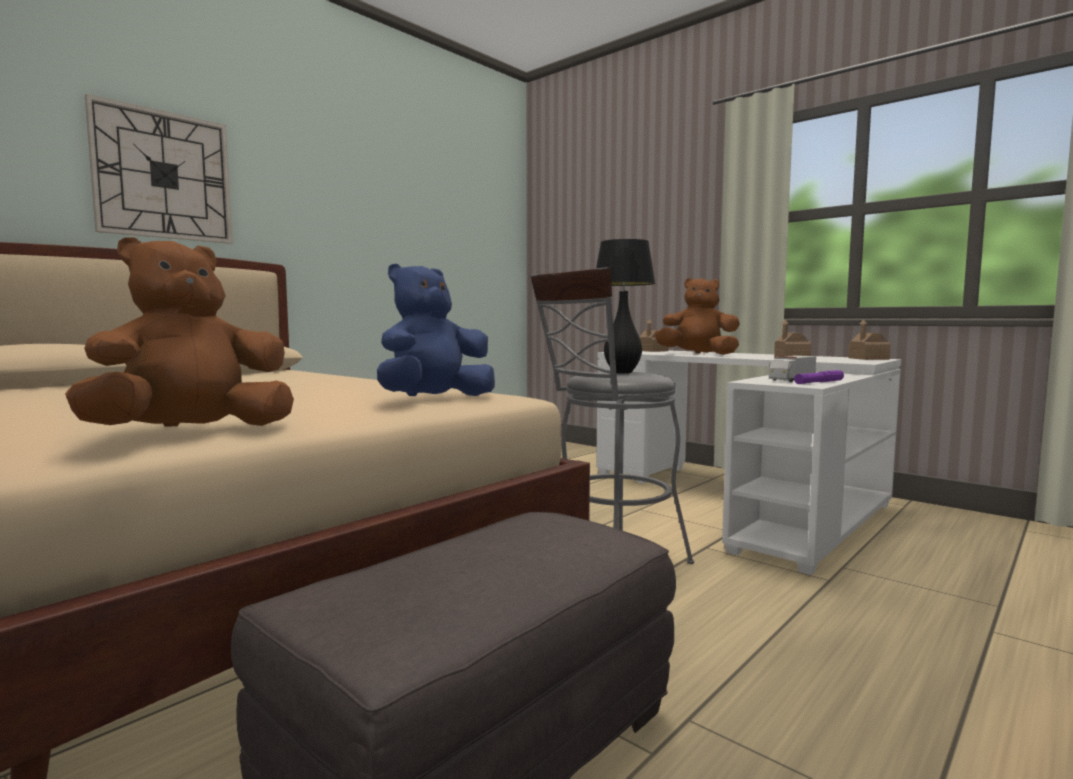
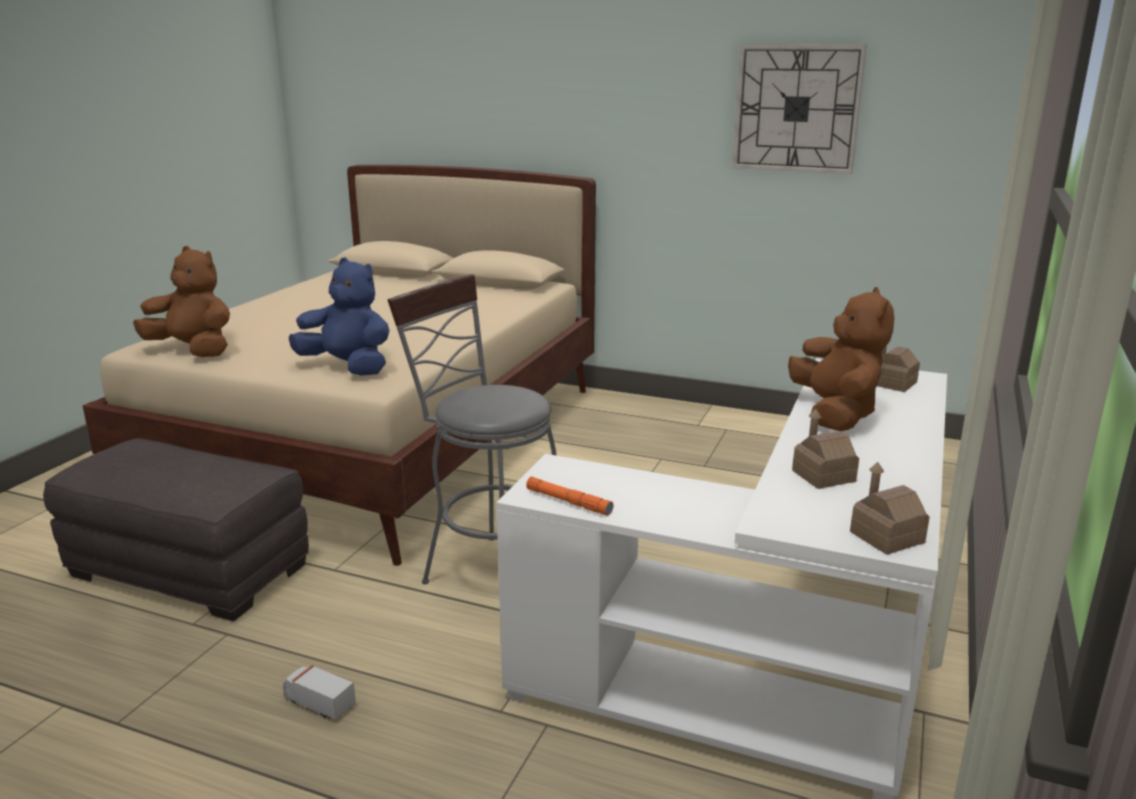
camera: 70 degrees right, 15 degrees up
wall clock [85,94,232,244] -> wall clock moved to [732,44,867,174]
black table lamp [596,239,656,374] -> none
toy truck [769,355,816,382] -> toy truck moved to [283,665,356,720]
purple flashlight [794,370,844,384] -> orange flashlight [526,477,614,516]

